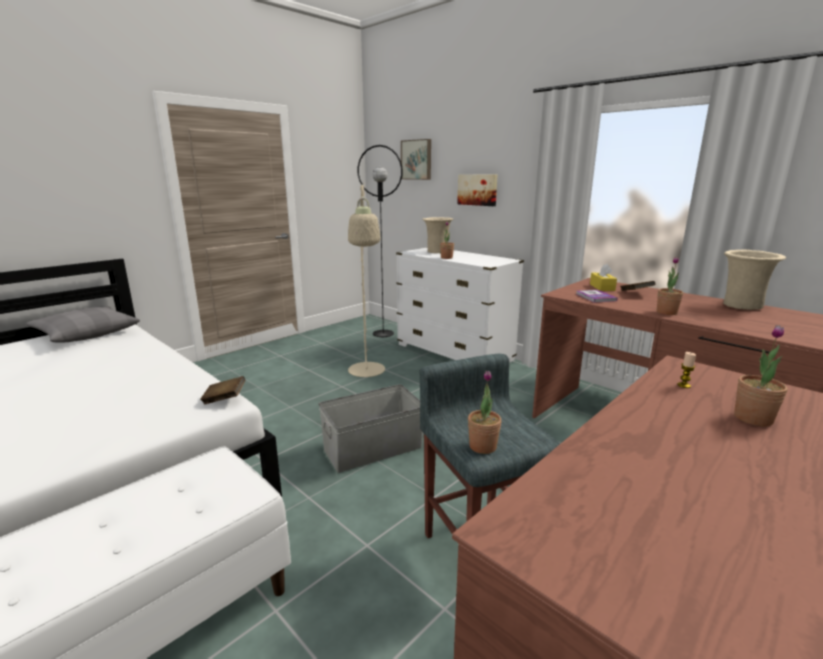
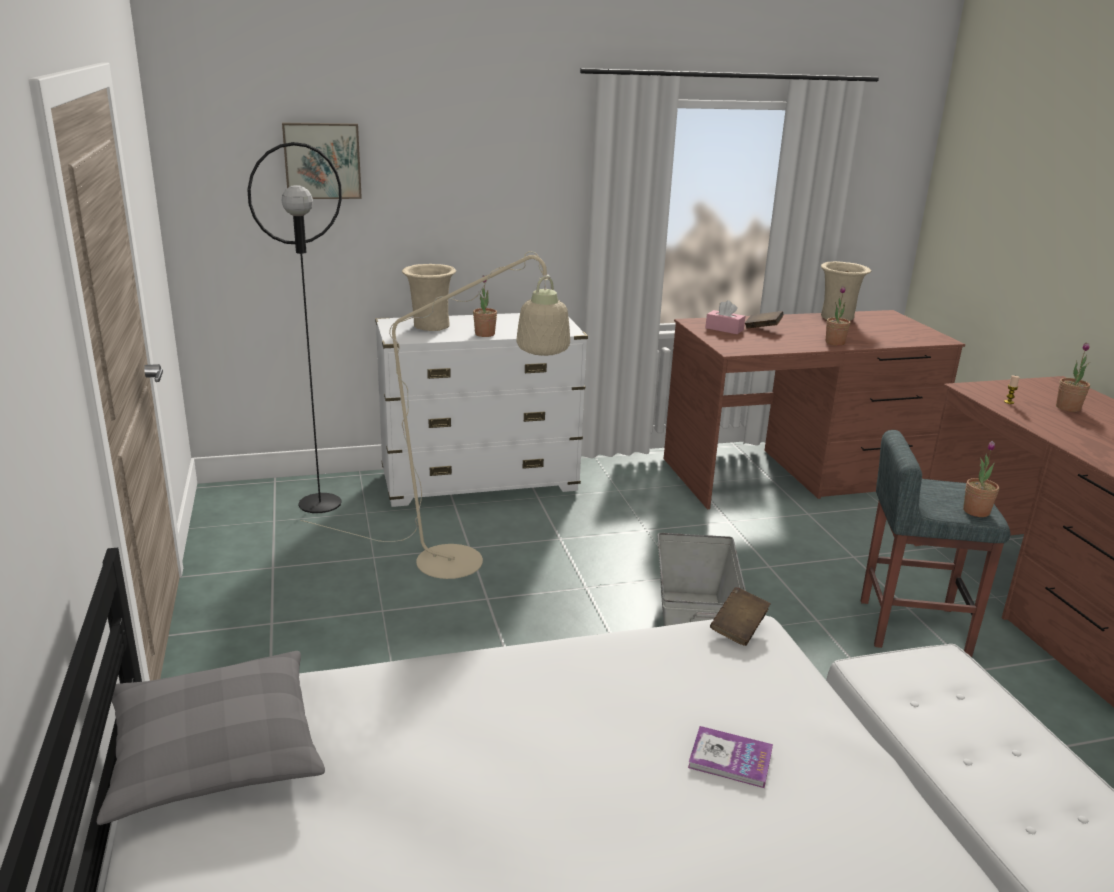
camera: 60 degrees left, 5 degrees up
picture [457,174,498,206] -> none
book [576,290,618,303] -> book moved to [688,726,773,788]
yellow tissue box [590,264,617,291] -> pink tissue box [705,300,745,334]

